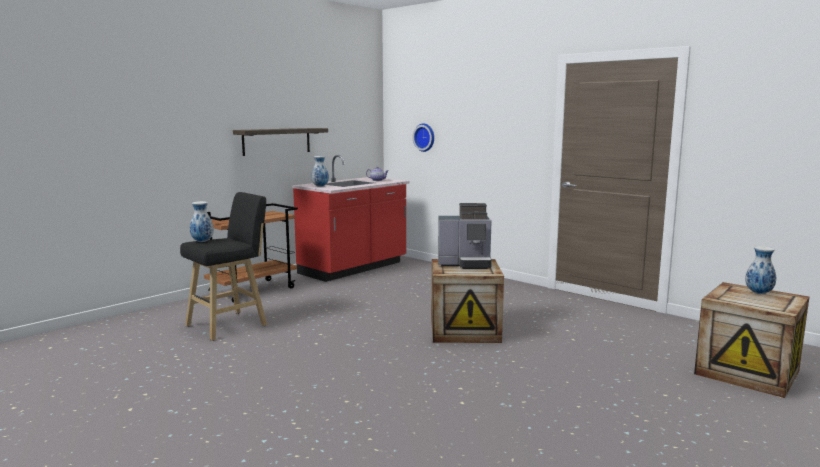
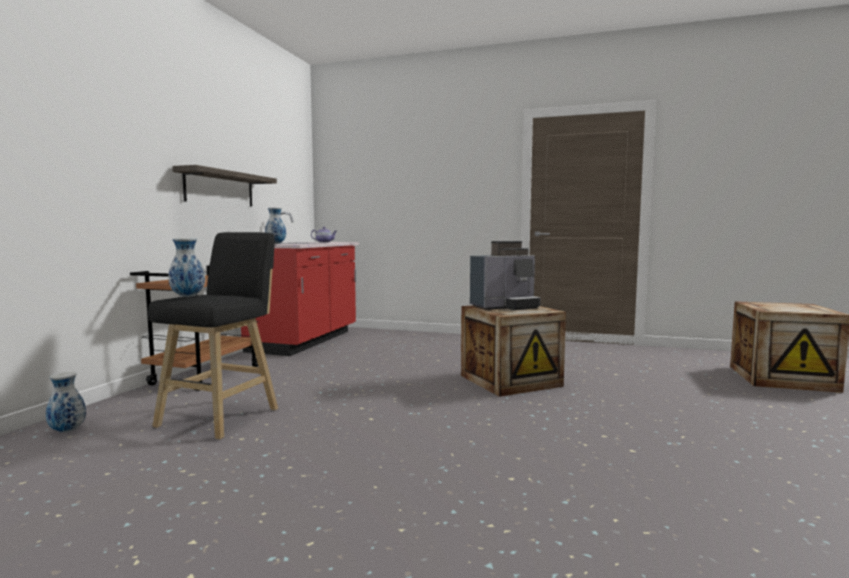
camera: 25 degrees left, 5 degrees down
wall clock [413,123,434,152] -> none
vase [745,246,776,294] -> vase moved to [46,372,86,433]

